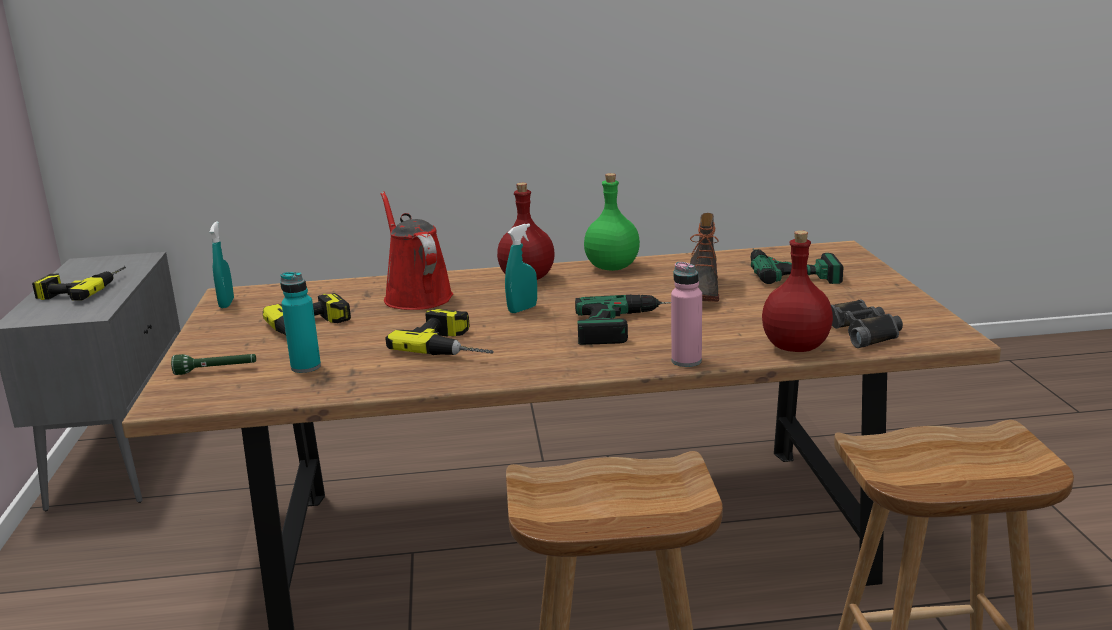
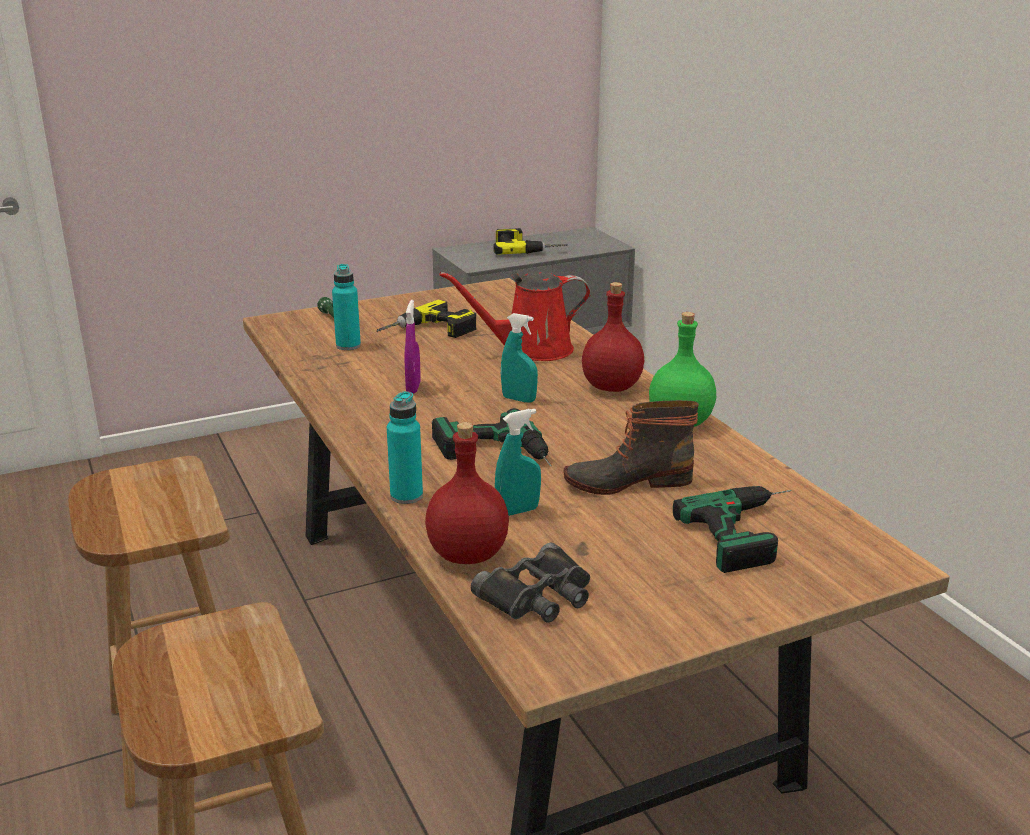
camera: 70 degrees right, 5 degrees up
turquoise spray bottle [210,221,234,308] -> turquoise spray bottle moved to [495,409,541,516]
red watering can [380,191,453,310] -> red watering can turned 150 degrees counterclockwise [439,271,591,361]
power drill [385,308,494,355] -> purple spray bottle [405,300,421,394]
pink bottle [671,262,702,367] -> turquoise bottle [387,391,423,504]

